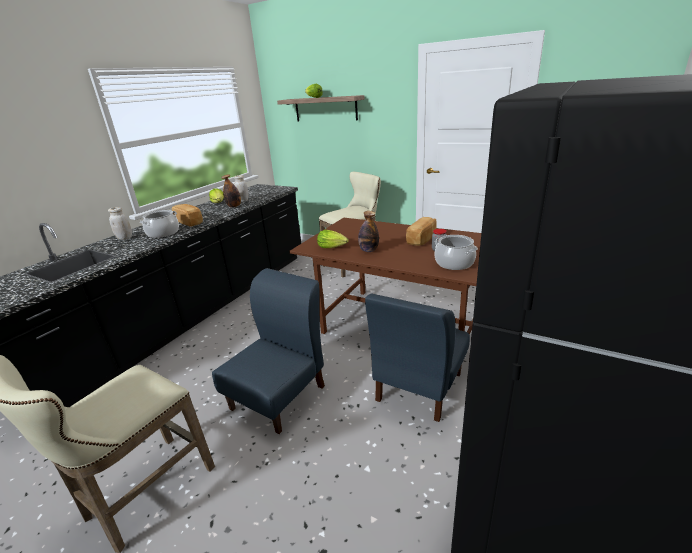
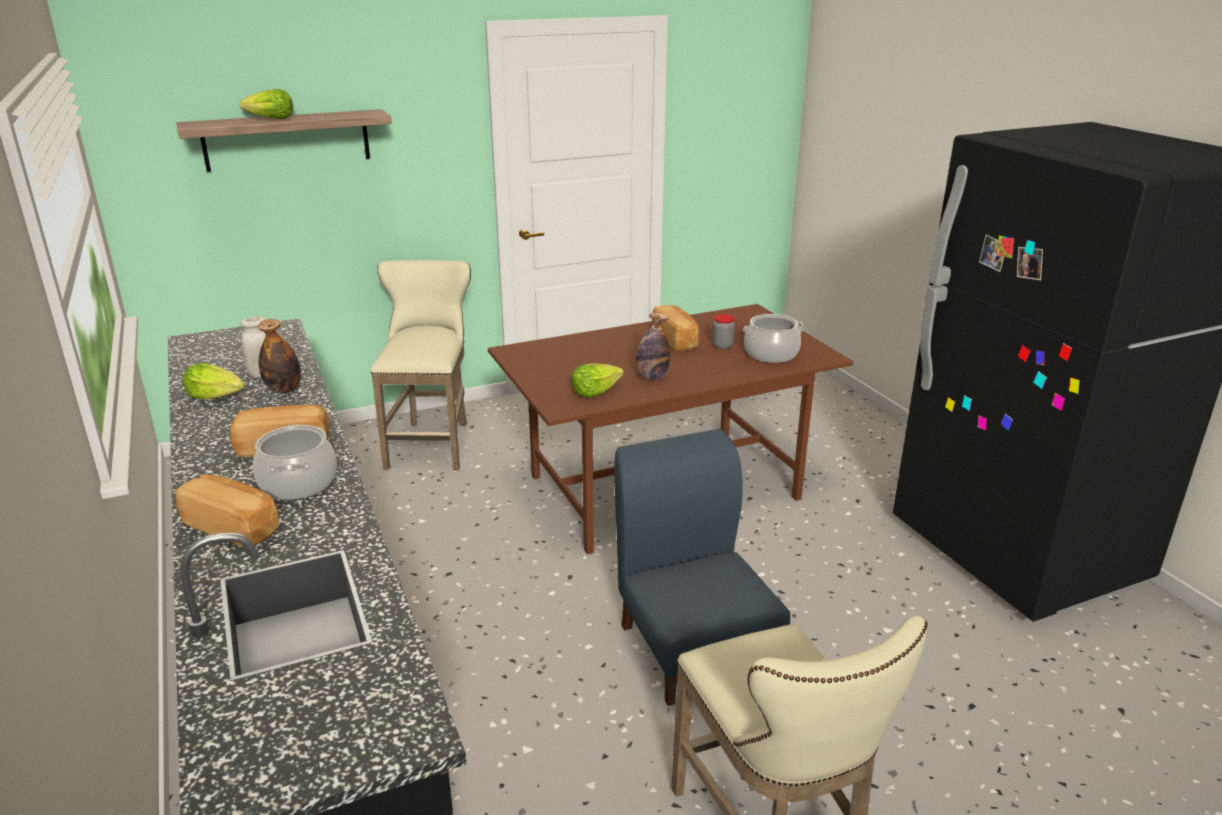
camera: 55 degrees left, 0 degrees up
white jar [108,207,132,240] -> bread [175,474,279,547]
blue chair [365,293,470,422] -> none

